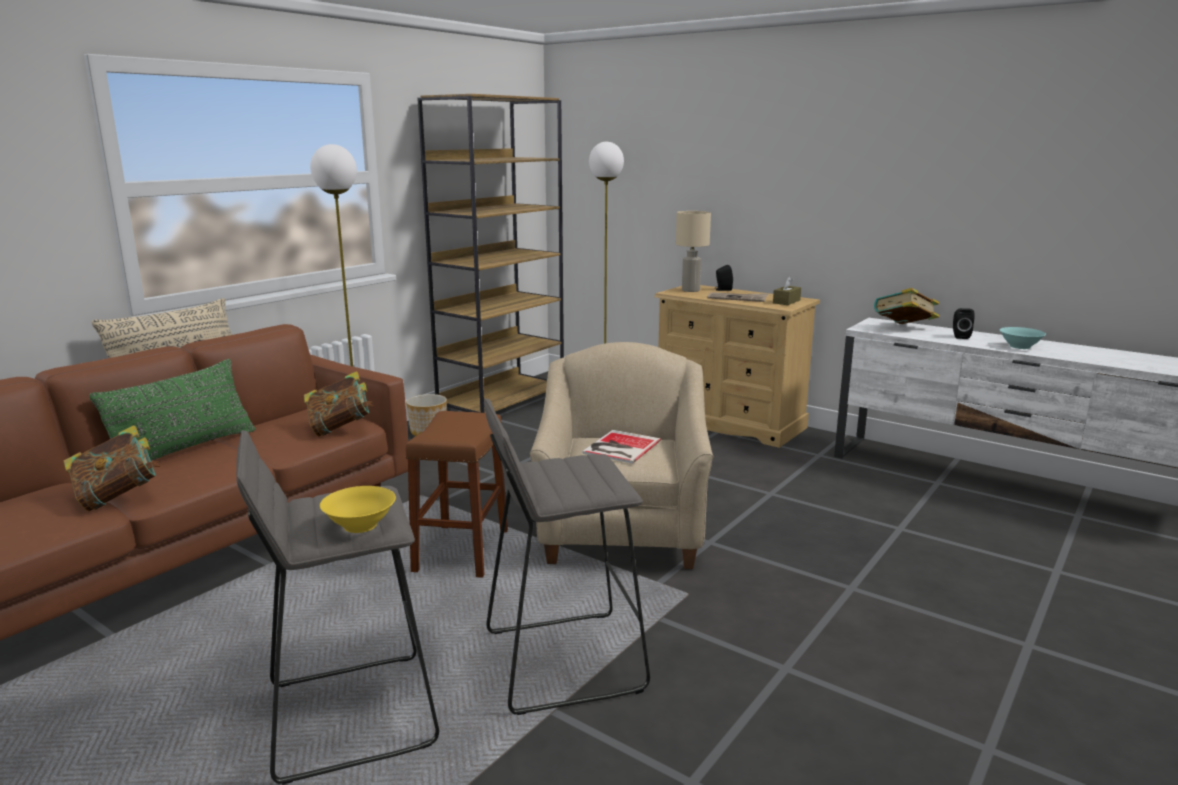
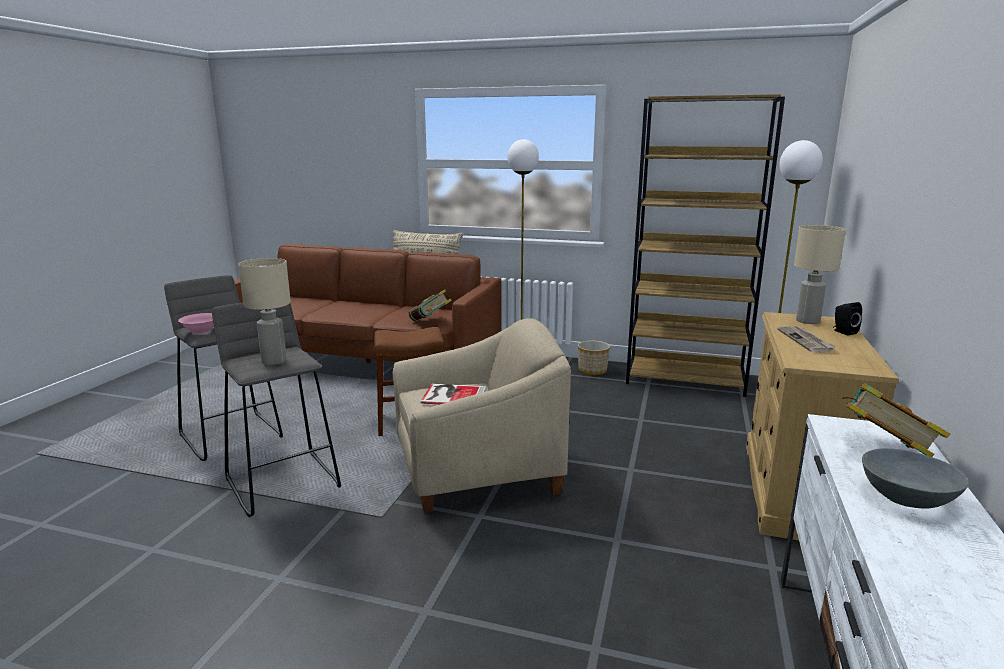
camera: 70 degrees right, 0 degrees up
book [64,425,160,511] -> none
green pillow [89,359,255,461] -> none
yellow bowl [320,486,396,533] -> pink bowl [178,313,214,334]
brown tissue box [773,276,801,305] -> none
black speaker [953,308,975,339] -> grey bowl [862,448,969,509]
turquoise bowl [999,327,1046,349] -> none
none -> beige table lamp [238,258,291,365]

